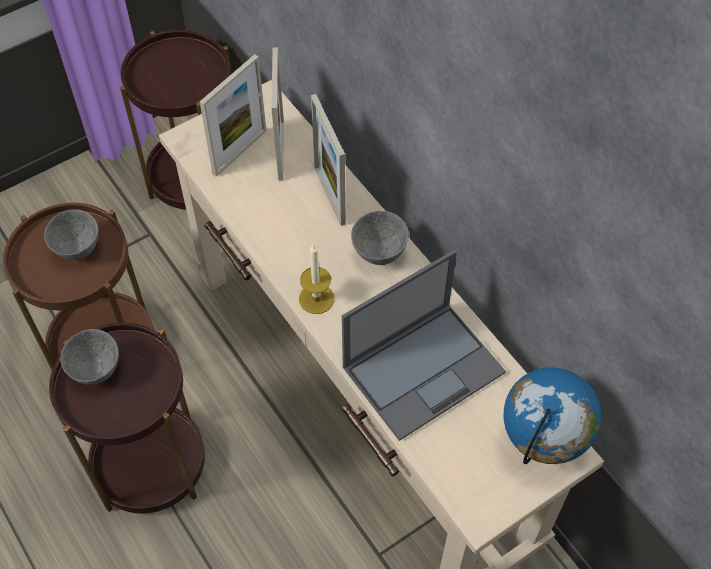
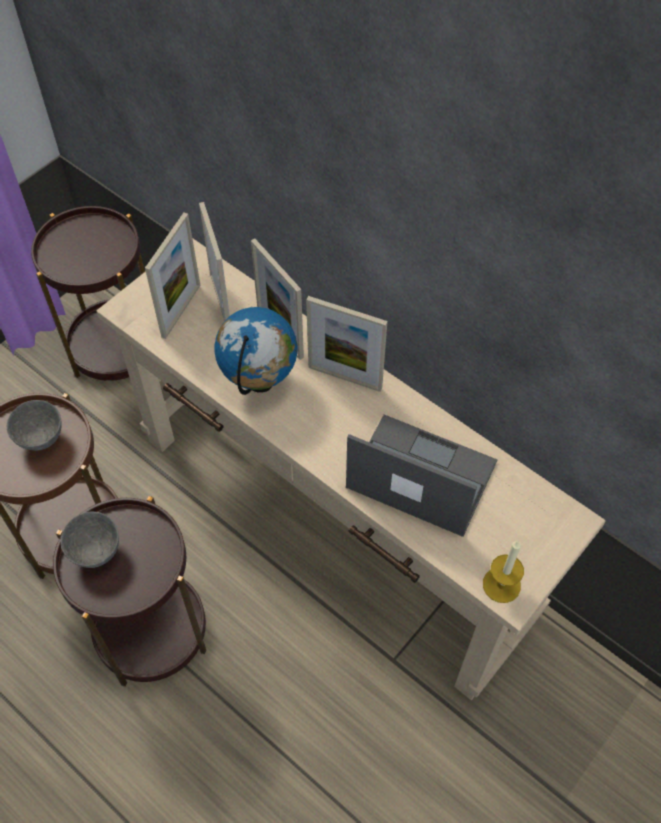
camera: 15 degrees left, 0 degrees up
candle [299,243,334,314] -> candle moved to [483,540,524,603]
laptop [342,250,506,441] -> laptop turned 105 degrees counterclockwise [346,415,497,537]
grey bowl [351,211,409,265] -> picture frame [306,296,388,392]
globe [504,367,601,464] -> globe moved to [214,307,297,395]

